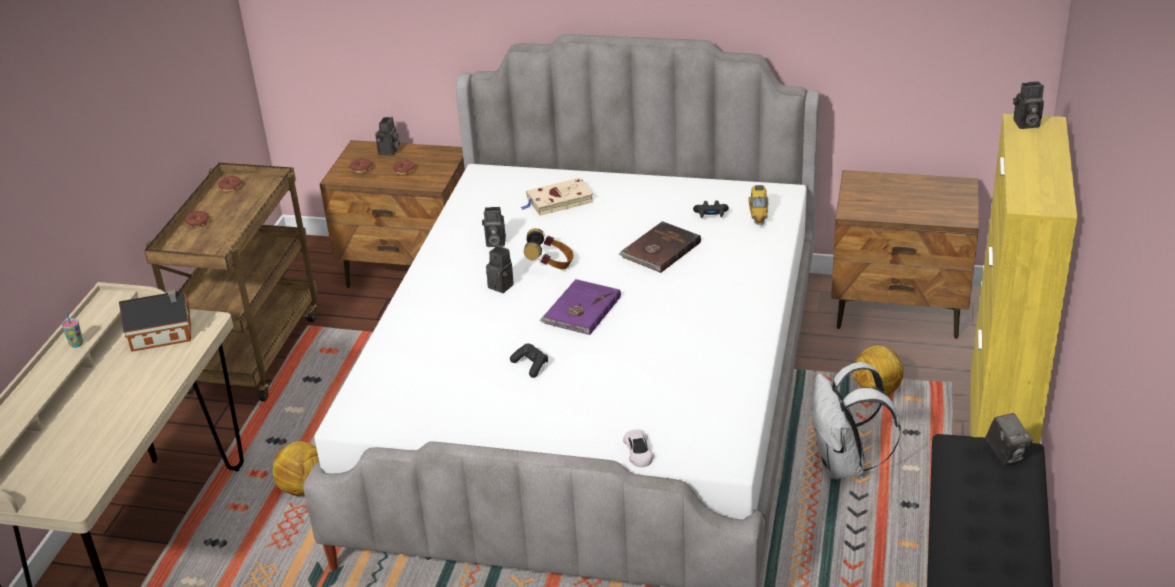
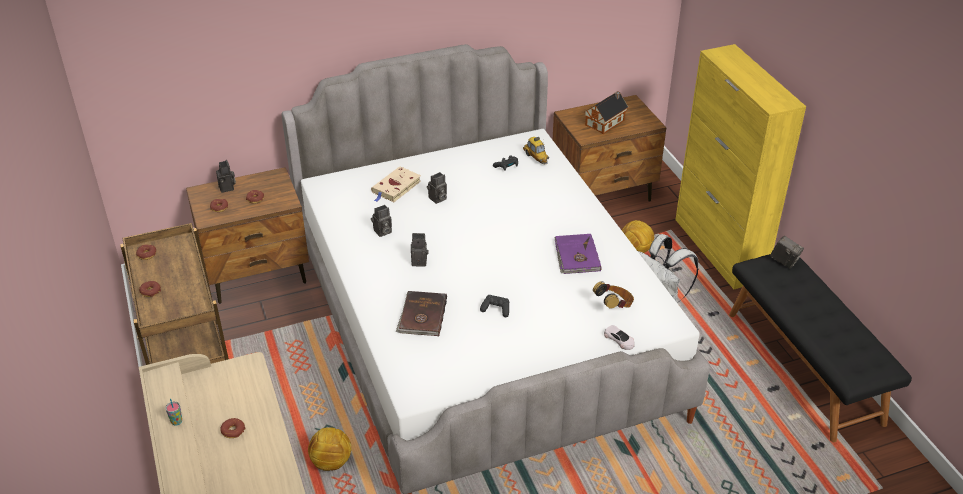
camera: 35 degrees left, 5 degrees up
toy house [119,289,191,352] -> toy house moved to [585,91,628,134]
headphones [524,228,574,269] -> headphones moved to [593,282,634,309]
purple book [540,279,621,335] -> purple book moved to [554,234,602,274]
brown book [619,221,701,273] -> brown book moved to [396,291,447,336]
camera [1013,81,1044,129] -> camera moved to [427,172,447,204]
none -> donut [220,418,245,438]

